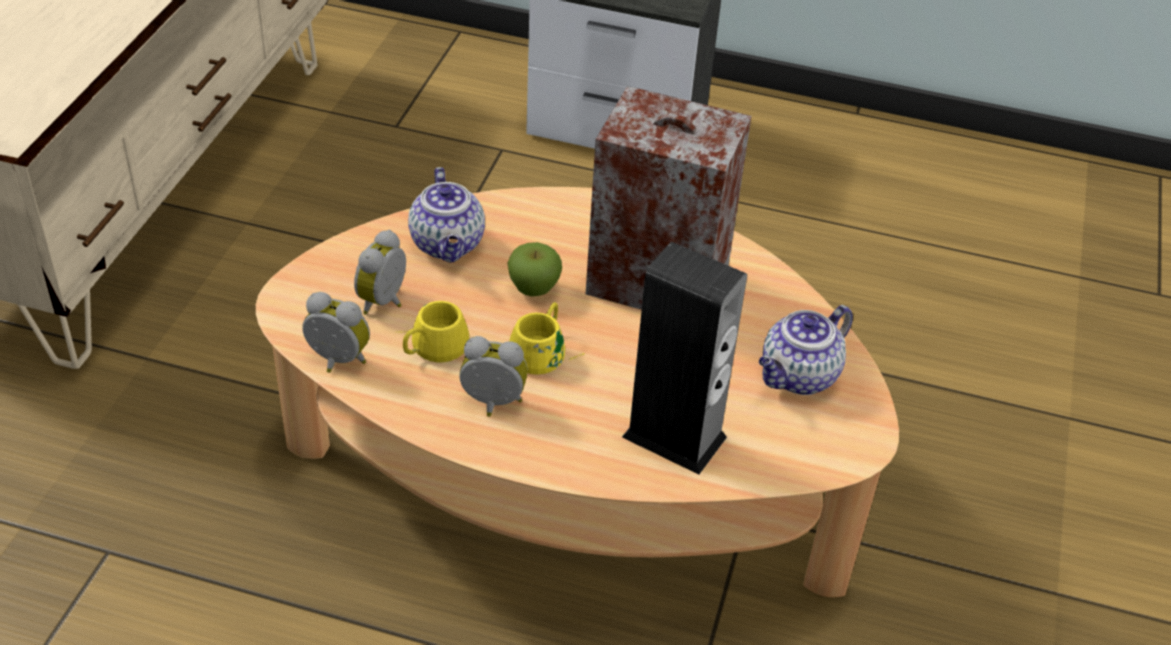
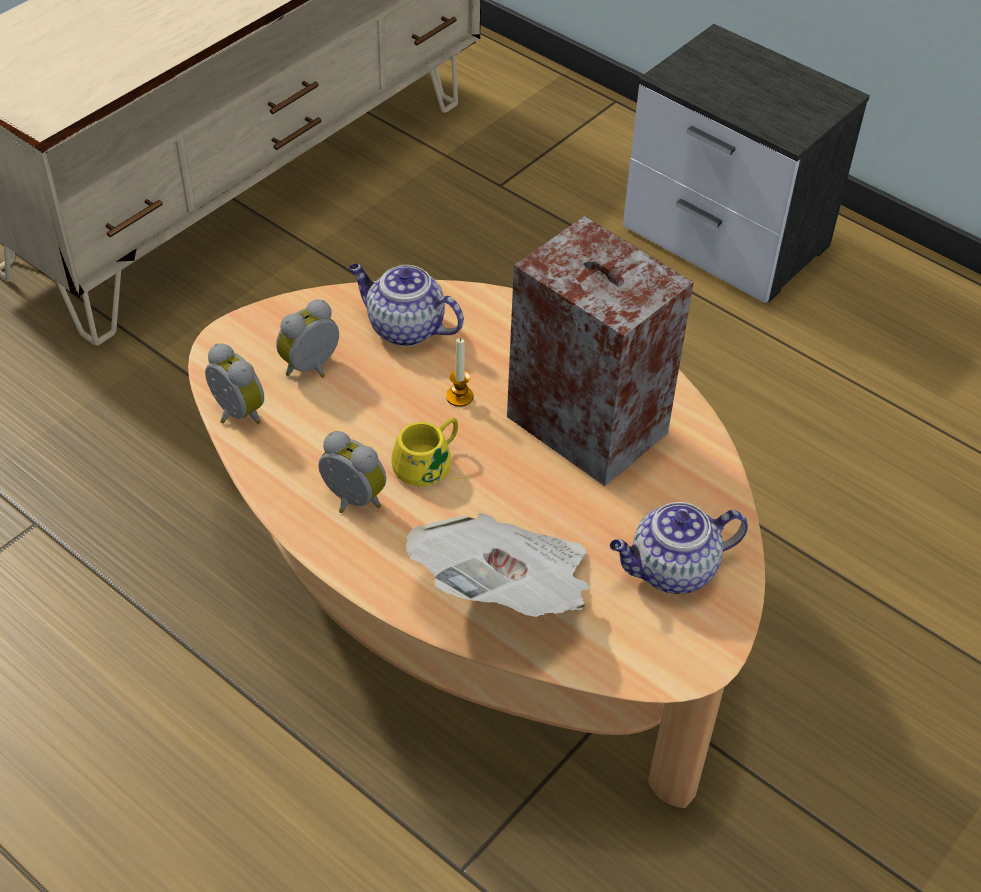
camera: 25 degrees right, 5 degrees up
yellow mug [397,301,469,362] -> none
teapot [408,167,485,263] -> teapot turned 105 degrees clockwise [348,264,464,347]
apple [507,242,562,296] -> candle [446,338,474,407]
speaker [622,242,747,475] -> newspaper [406,513,590,617]

